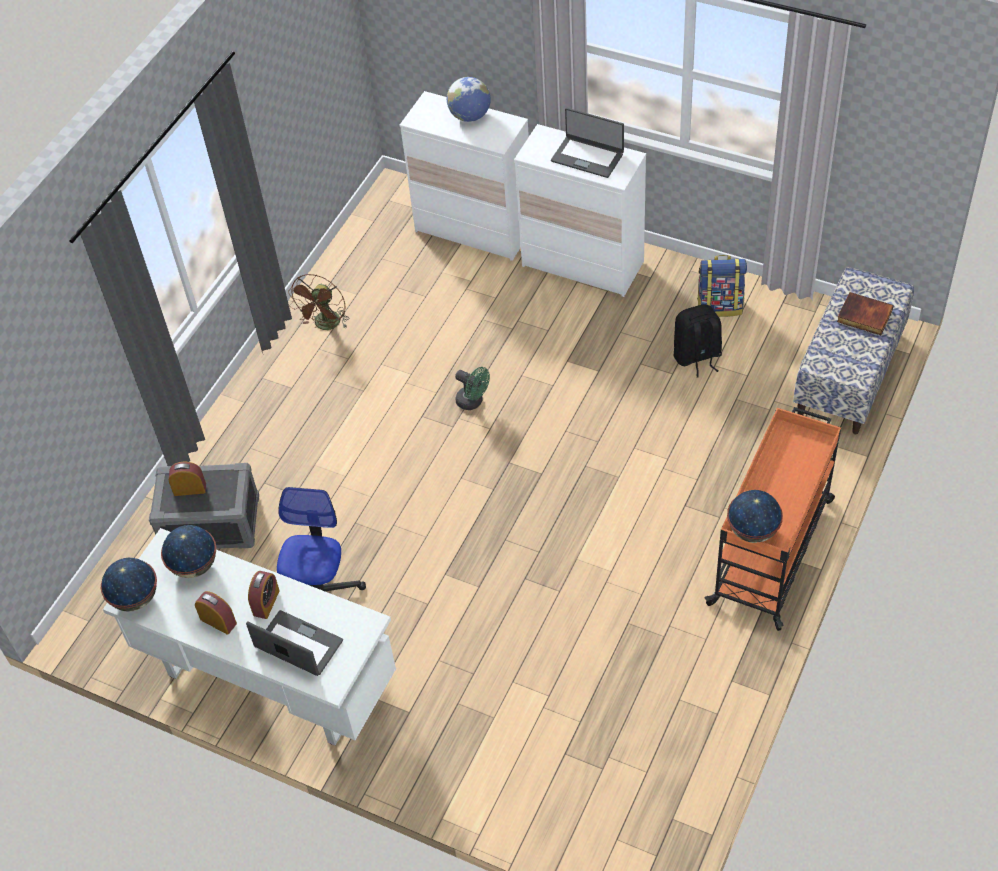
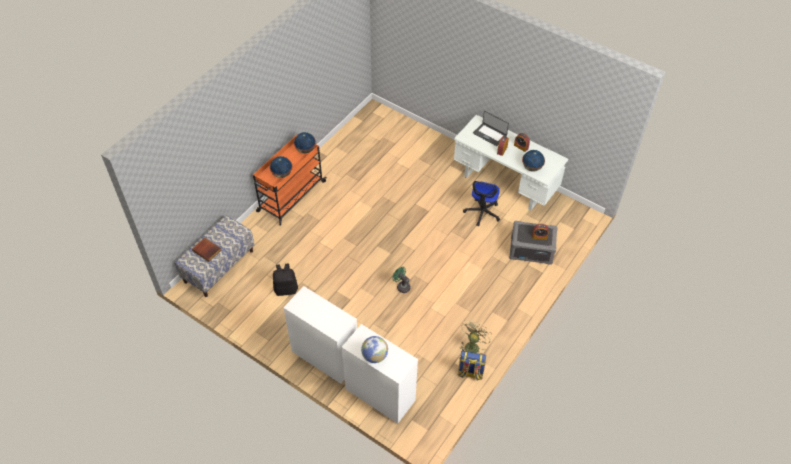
camera: 175 degrees left, 0 degrees up
globe [101,558,157,612] -> globe moved to [270,156,292,178]
brown fan [288,274,350,330] -> green fan [460,320,492,353]
laptop [551,108,624,178] -> none
backpack [697,255,747,317] -> backpack moved to [458,351,487,381]

